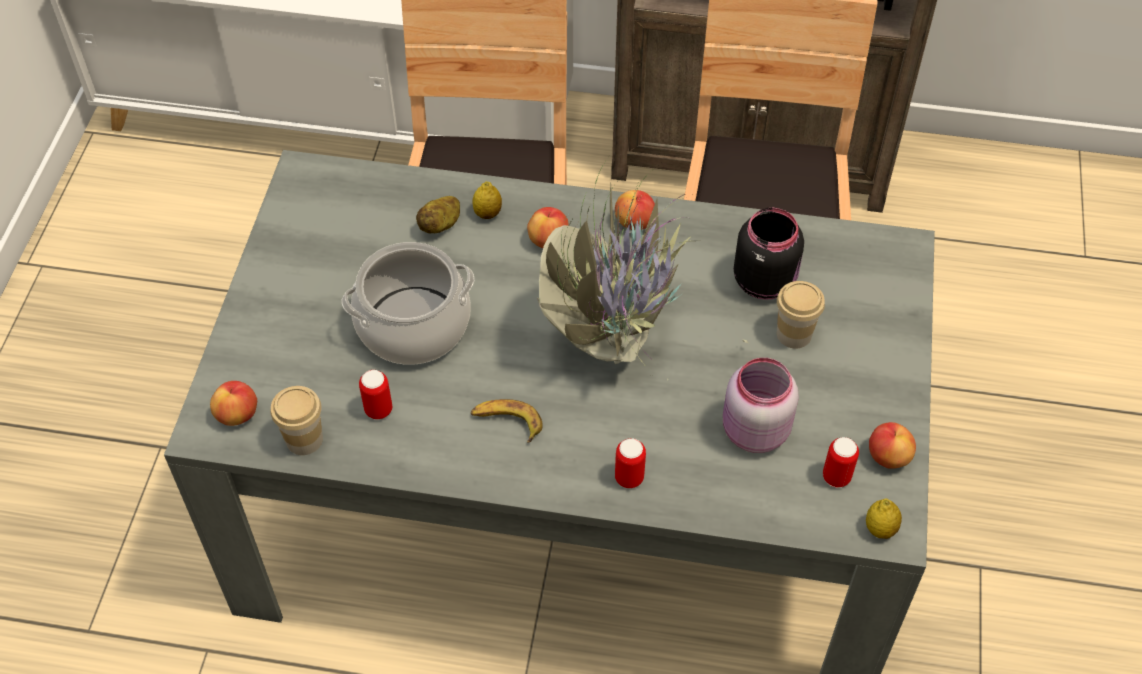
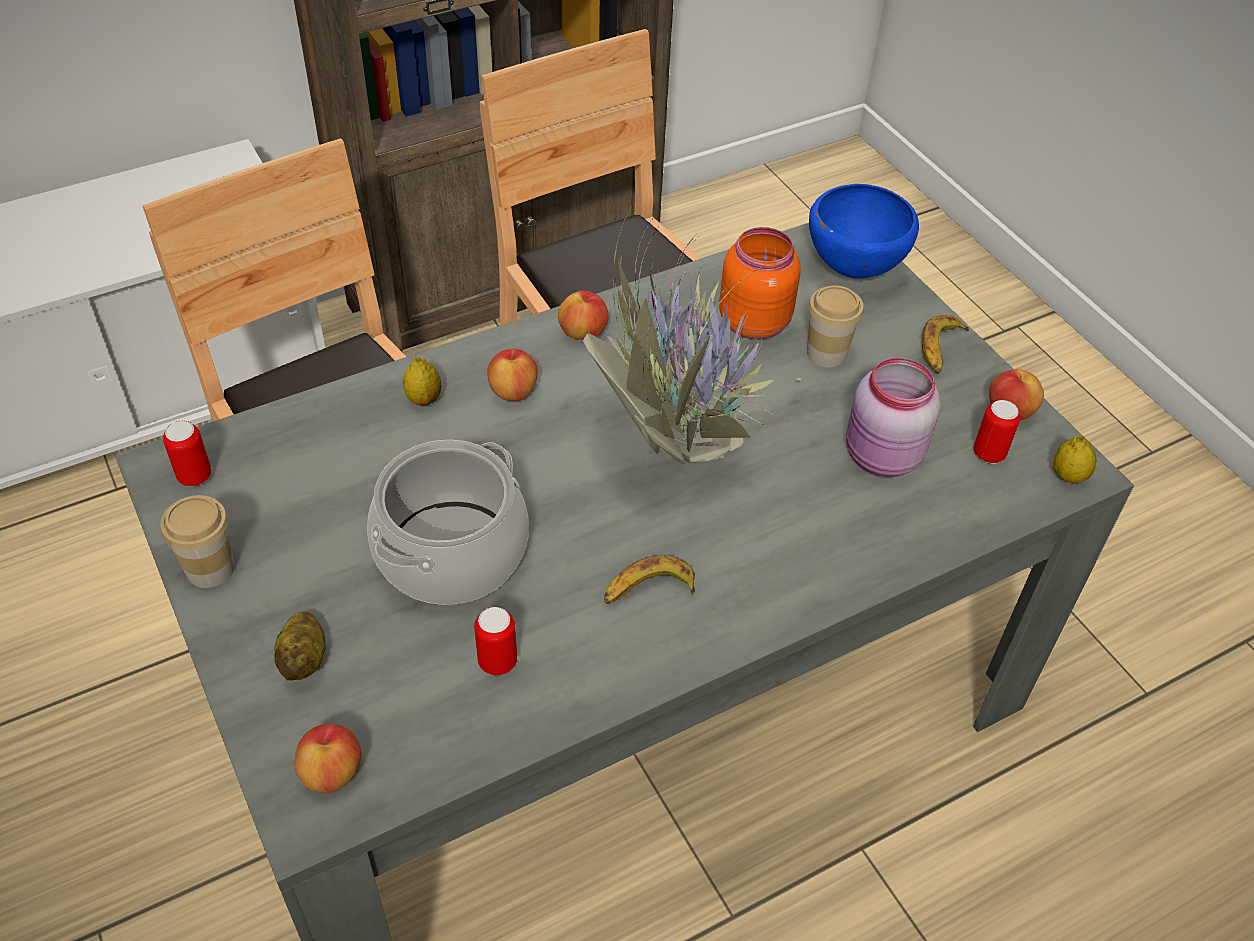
camera: 40 degrees left, 5 degrees down
cup [271,386,323,455] -> cup moved to [160,495,235,588]
potato [416,196,460,234] -> potato moved to [274,612,326,681]
can [615,438,646,488] -> can moved to [163,421,211,486]
black jar [734,208,804,300] -> orange jar [719,227,801,340]
none -> blue bowl [809,184,919,279]
none -> banana [922,315,969,374]

